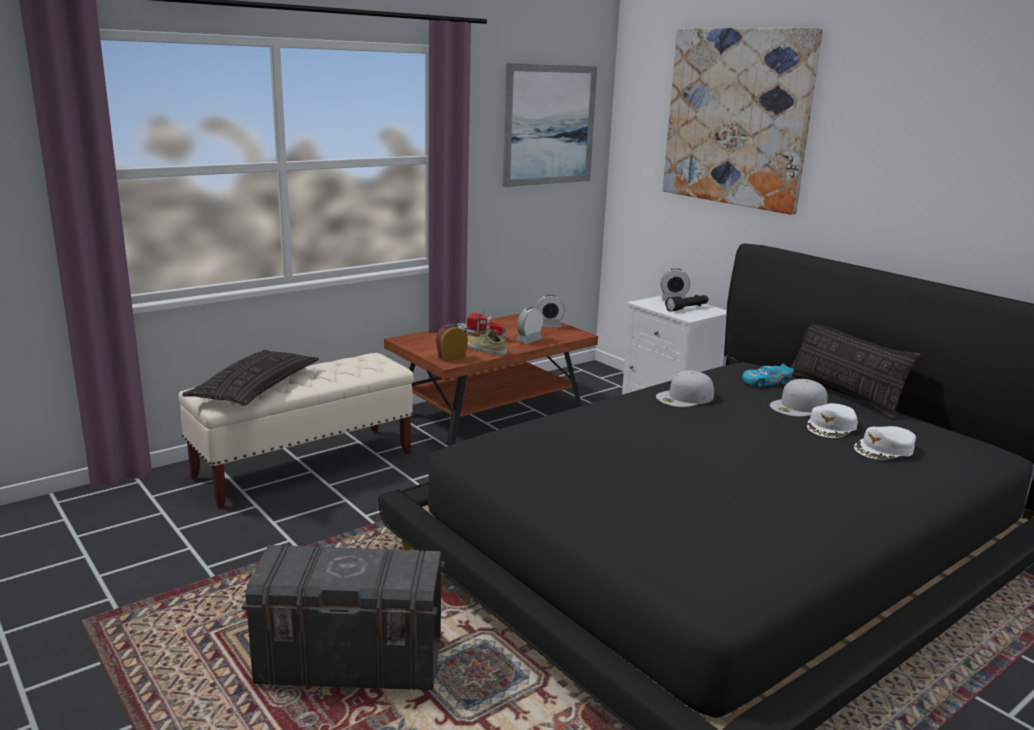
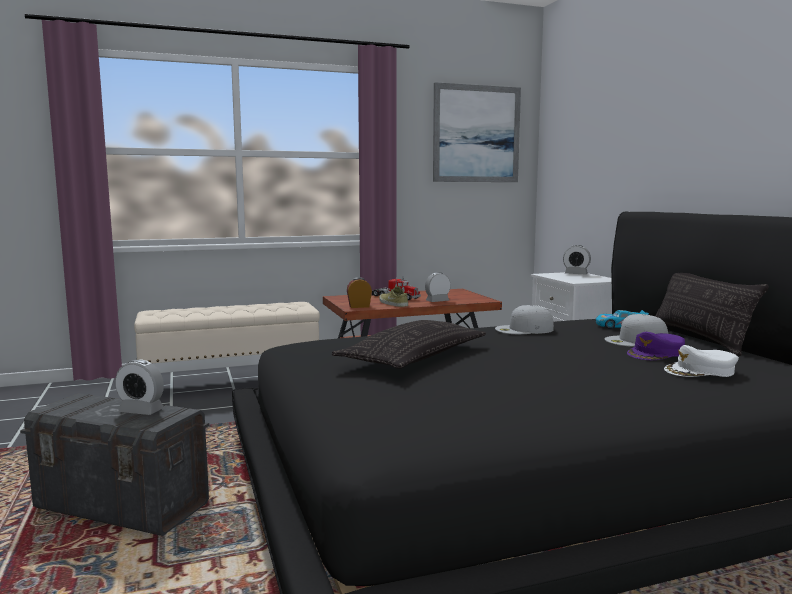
camera: 20 degrees right, 10 degrees down
pillow [182,350,319,406] -> pillow moved to [332,320,486,369]
alarm clock [535,295,565,327] -> alarm clock moved to [115,359,164,415]
picture [663,28,823,215] -> none
black flashlight [665,295,708,312] -> none
white cap [807,403,858,438] -> purple cap [627,332,685,360]

